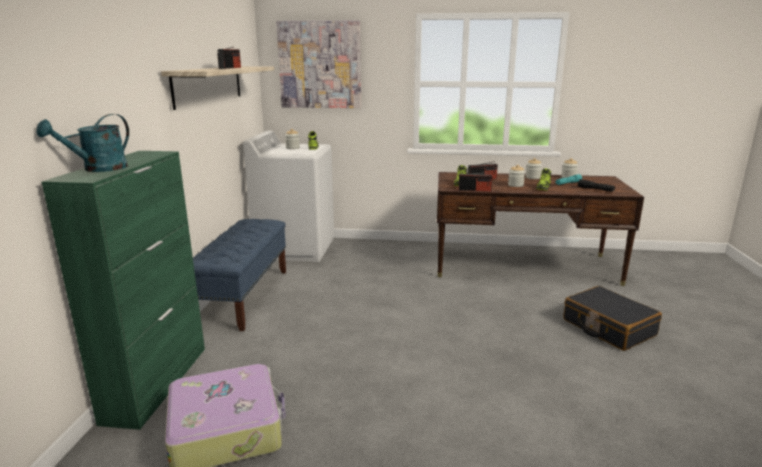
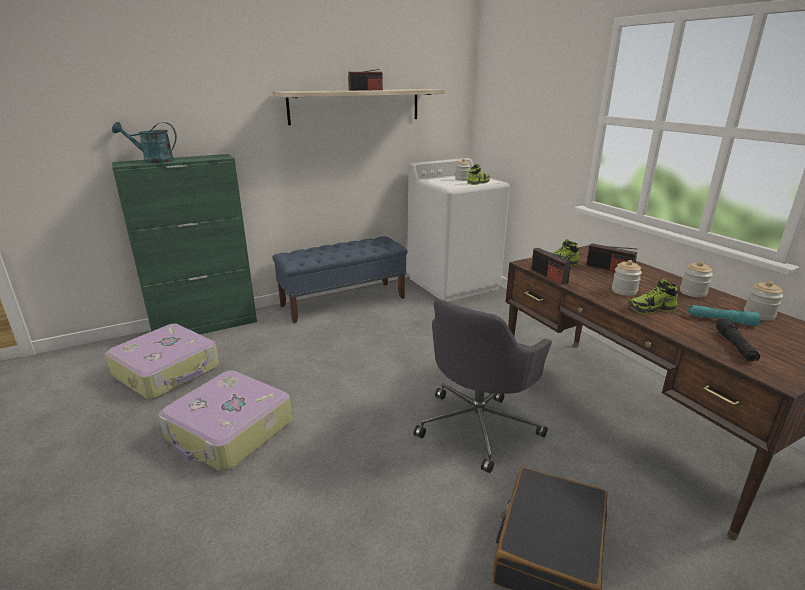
camera: 55 degrees right, 5 degrees up
picture [276,20,361,108] -> none
none -> suitcase [159,370,292,472]
none -> grey office chair [414,299,552,473]

